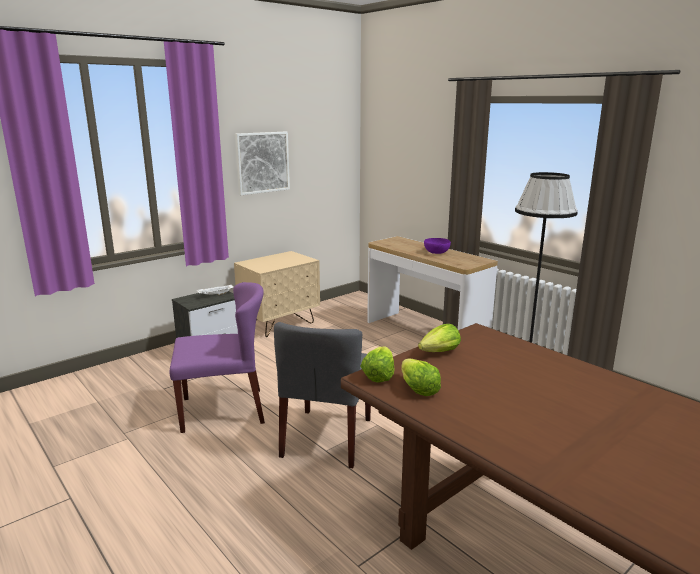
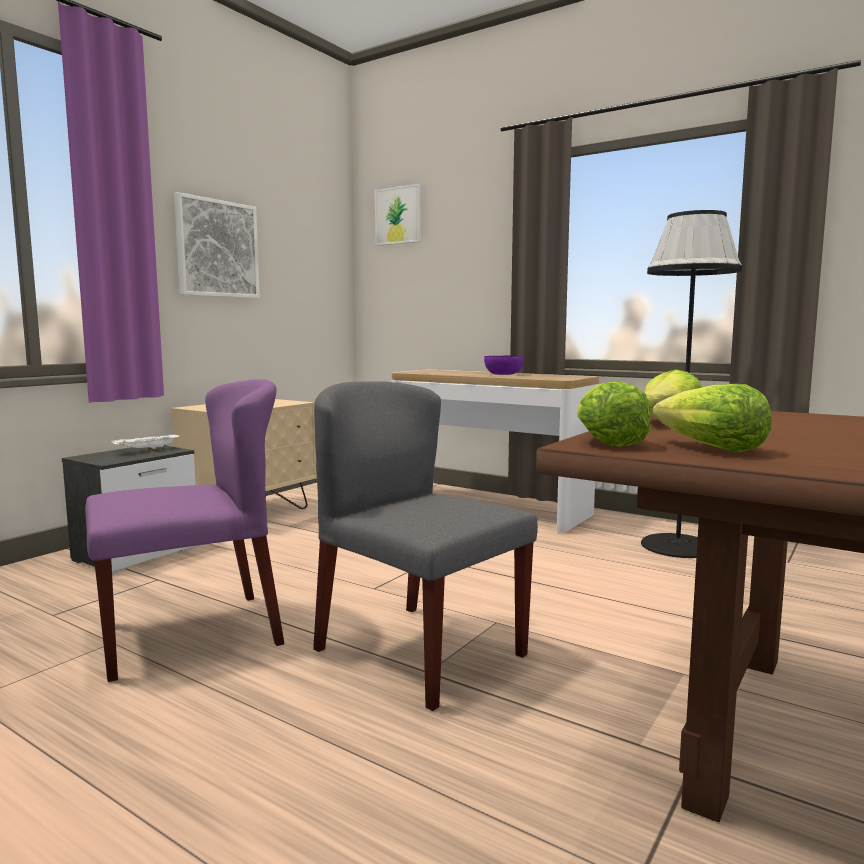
camera: 15 degrees left, 10 degrees down
grey chair [274,322,371,468] -> grey chair turned 135 degrees clockwise [313,381,538,711]
none -> picture [375,184,421,246]

